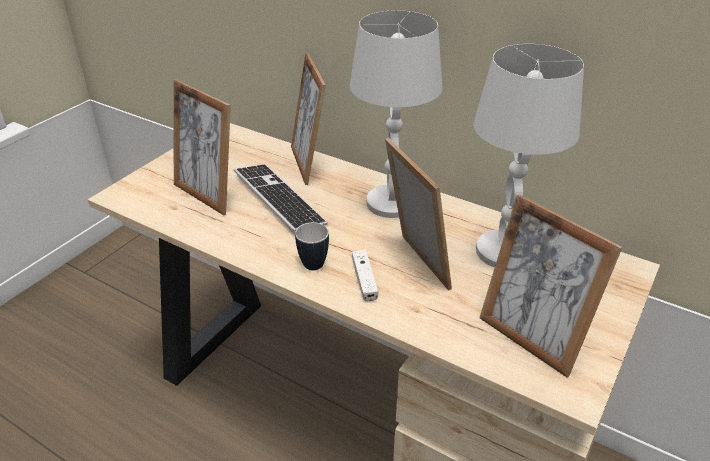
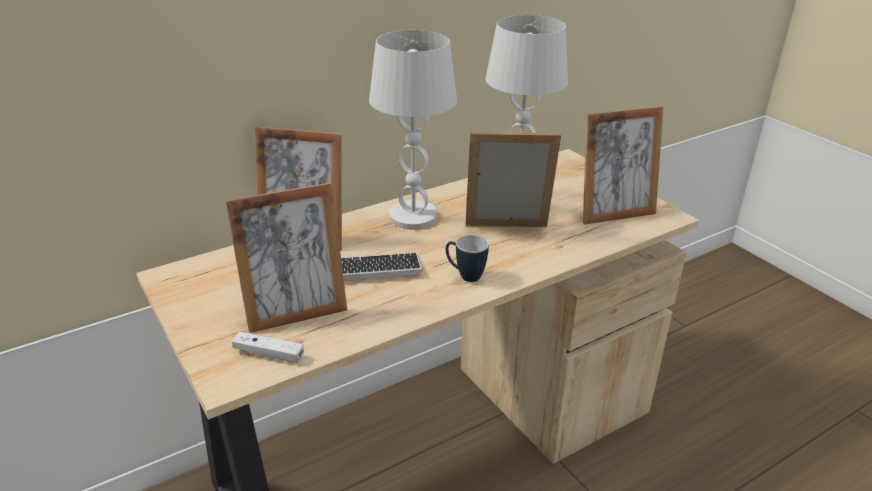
camera: 65 degrees left, 5 degrees down
white game controller [352,250,379,301] -> white game controller moved to [232,332,304,363]

